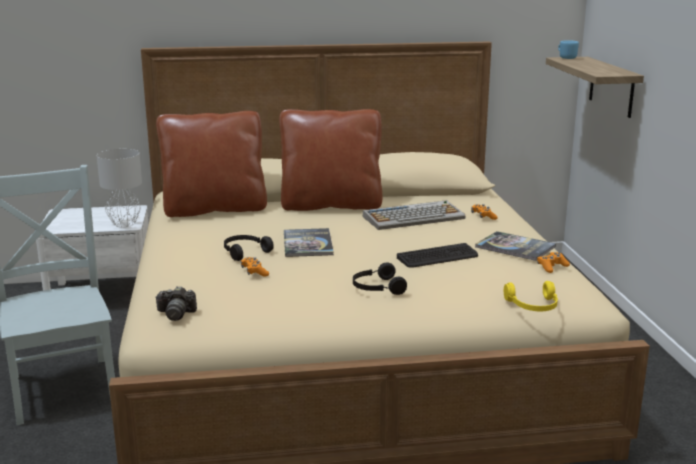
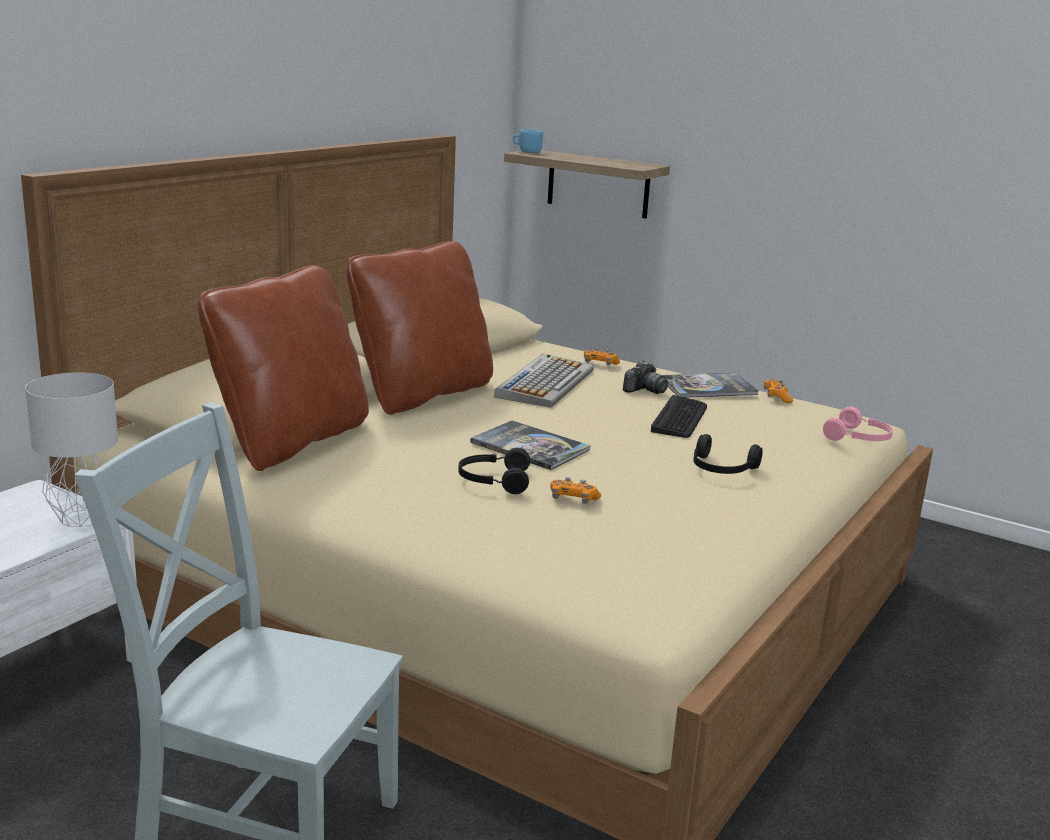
camera: 50 degrees left, 0 degrees up
camera [155,286,197,321] -> camera moved to [623,361,668,394]
yellow headphones [504,281,558,311] -> pink headphones [823,407,893,441]

